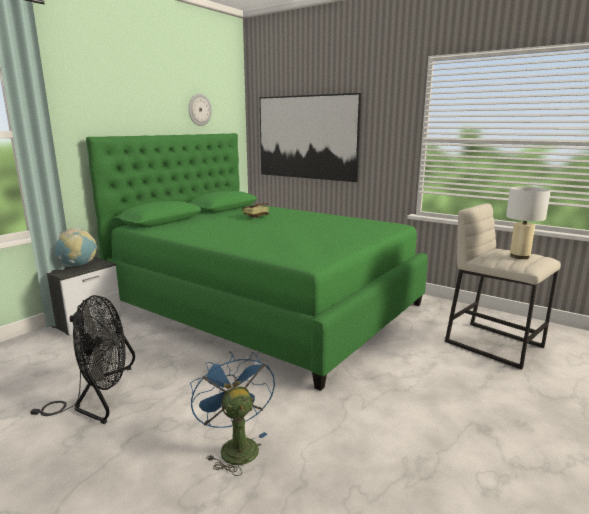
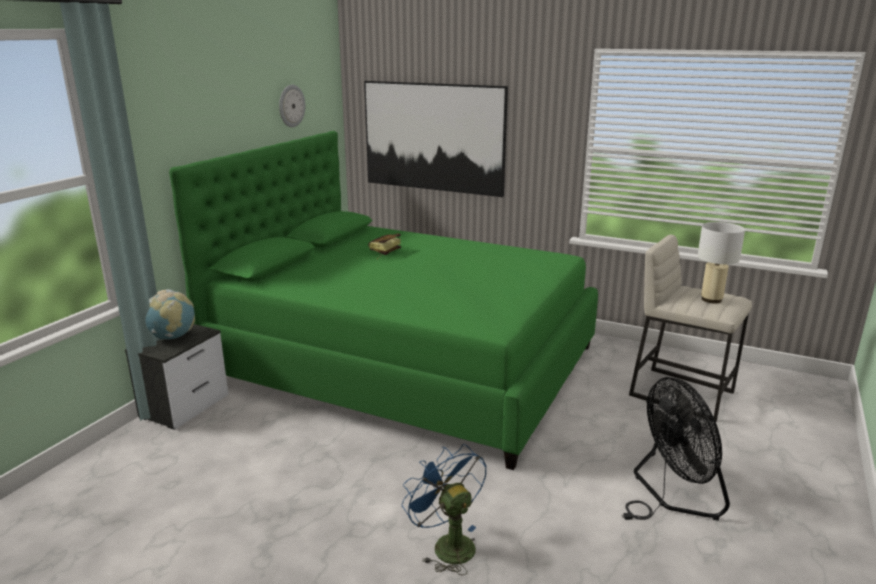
camera: 10 degrees left, 5 degrees up
black fan [30,295,135,424] -> black fan moved to [622,377,730,521]

